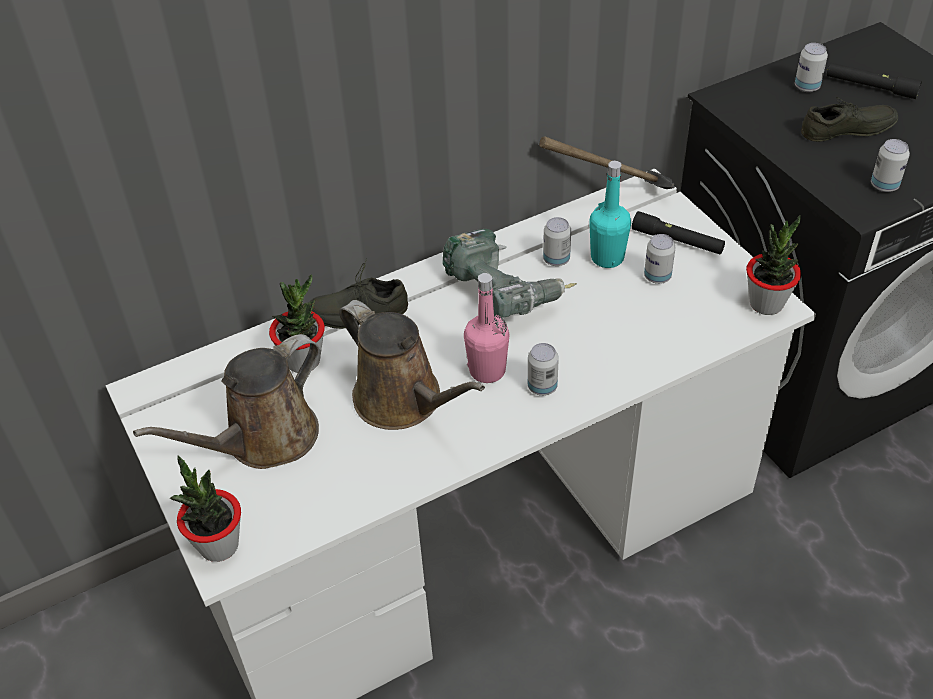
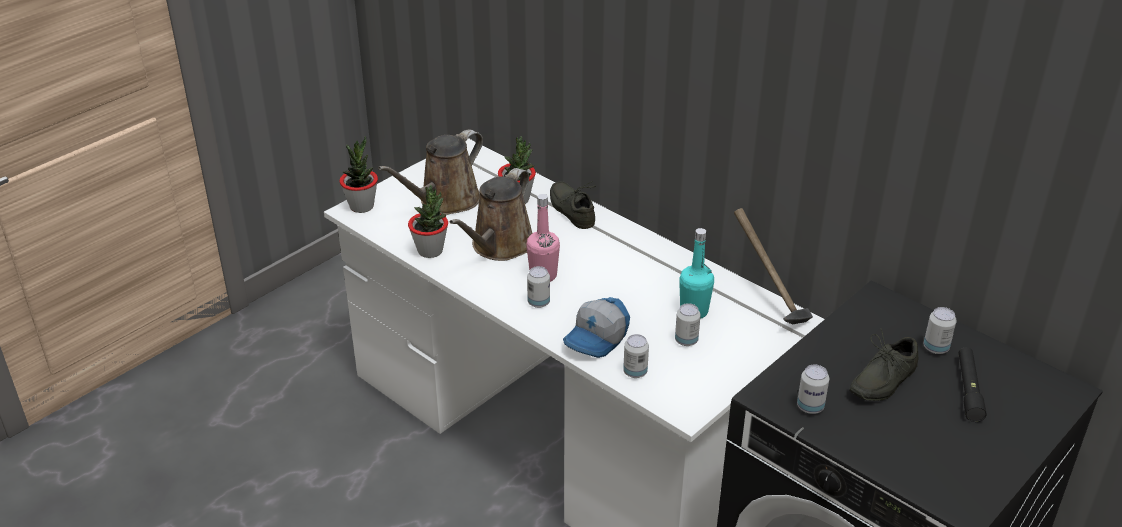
camera: 70 degrees right, 10 degrees down
brown watering can [133,334,320,469] -> brown watering can turned 75 degrees counterclockwise [378,130,483,215]
power drill [442,229,577,318] -> none
can [543,217,571,266] -> can moved to [623,334,649,378]
black flashlight [632,211,725,254] -> none
potted plant [746,215,801,315] -> potted plant moved to [408,185,448,258]
grey shoe [801,97,898,142] -> grey shoe turned 75 degrees clockwise [849,328,919,401]
none -> cap [563,297,630,358]

